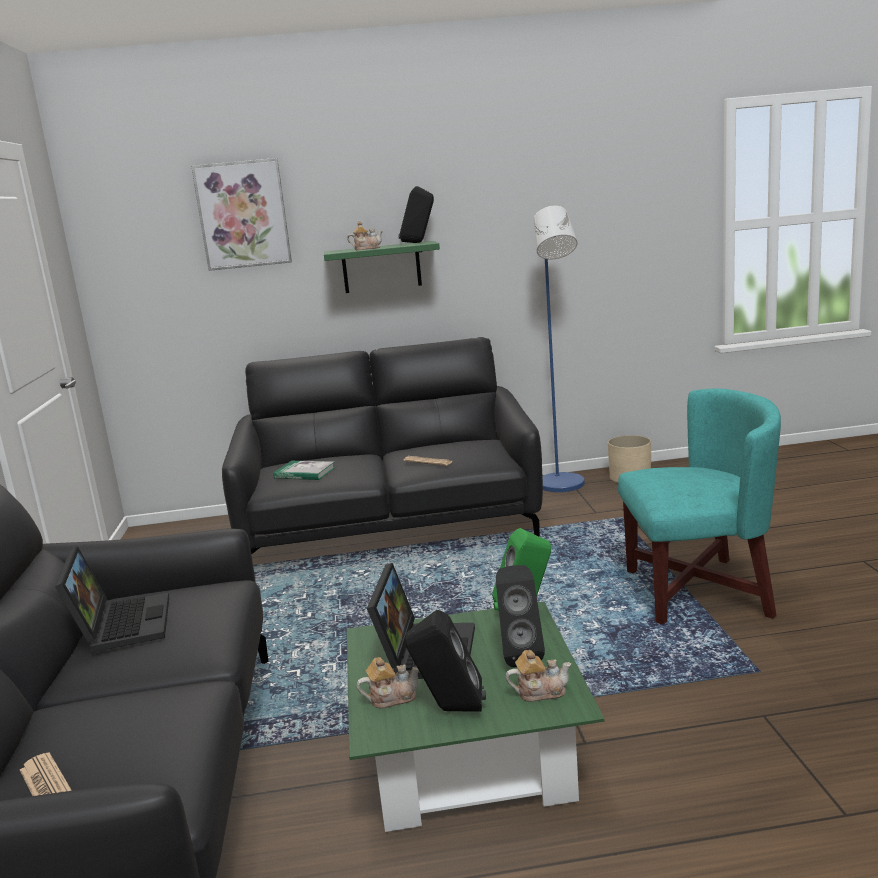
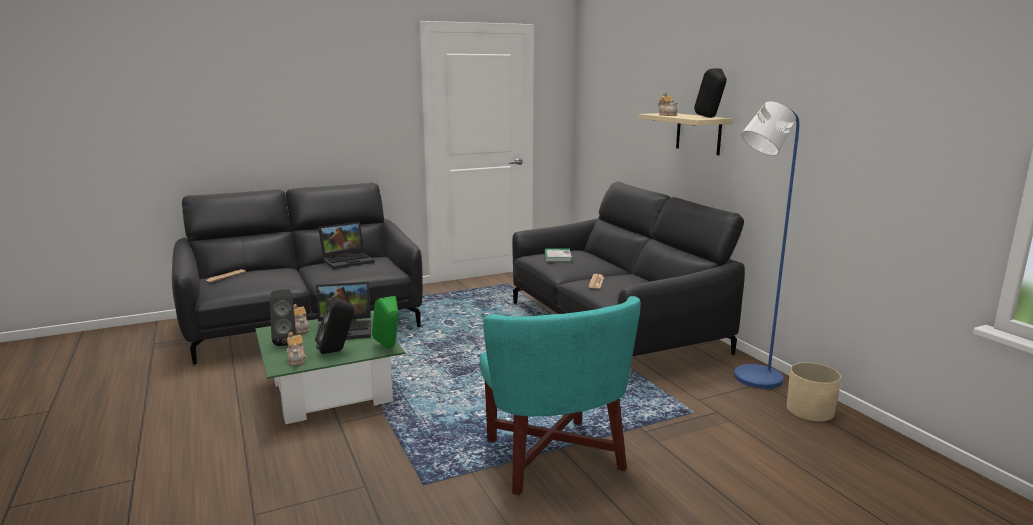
camera: 70 degrees right, 0 degrees up
picture [191,158,292,271] -> none
green shelf [324,241,440,293] -> beige shelf [639,113,732,155]

